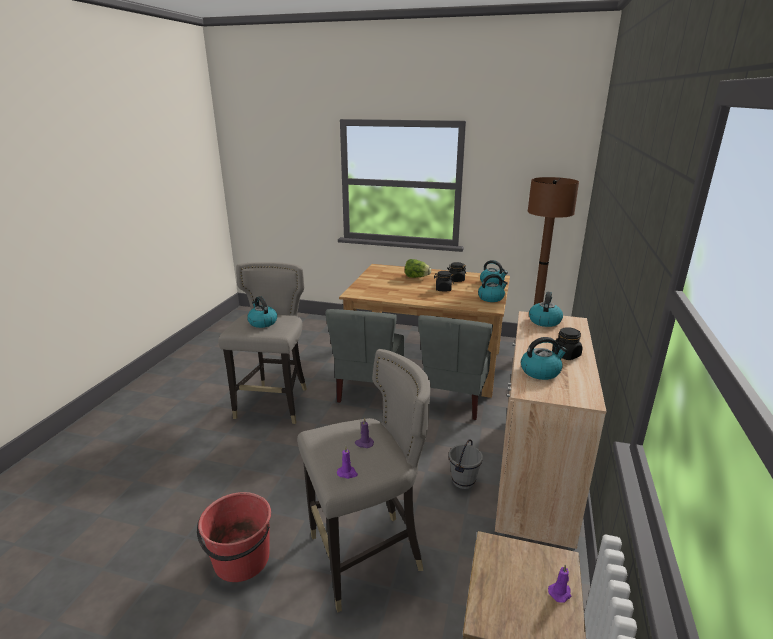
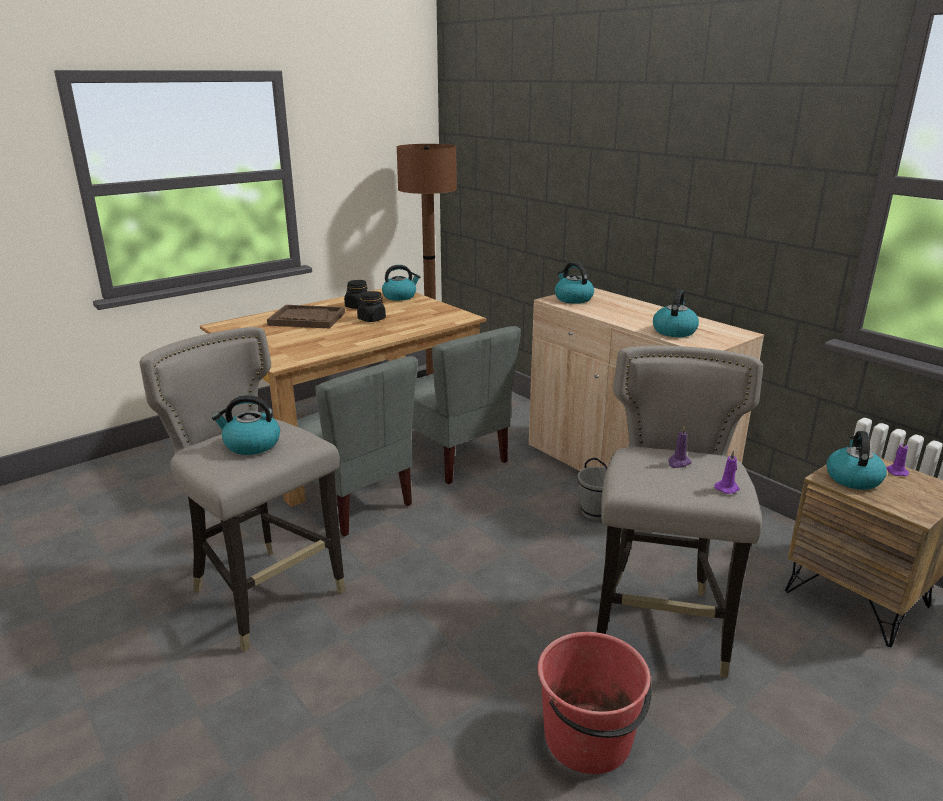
camera: 55 degrees left, 0 degrees up
lettuce [405,259,431,278] -> brown tray [267,305,345,328]
kettle [478,274,508,302] -> kettle moved to [827,431,887,490]
black jar [552,327,583,360] -> none

